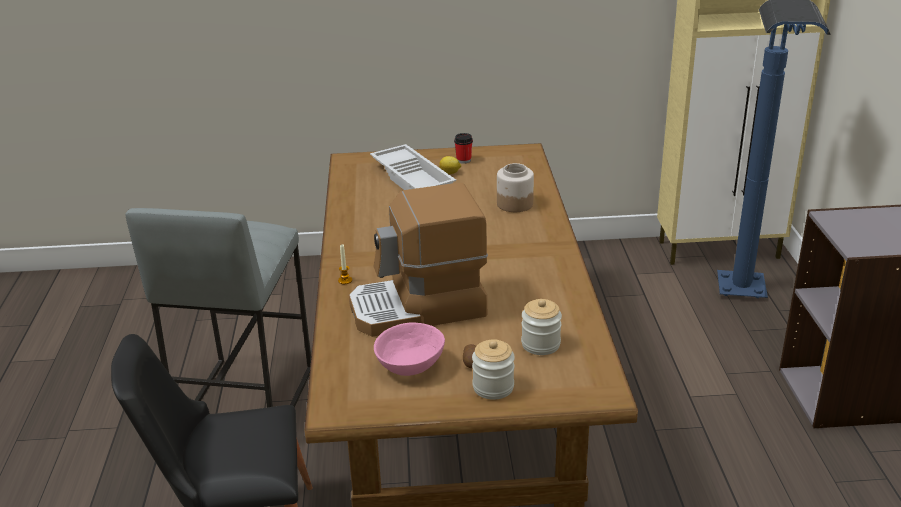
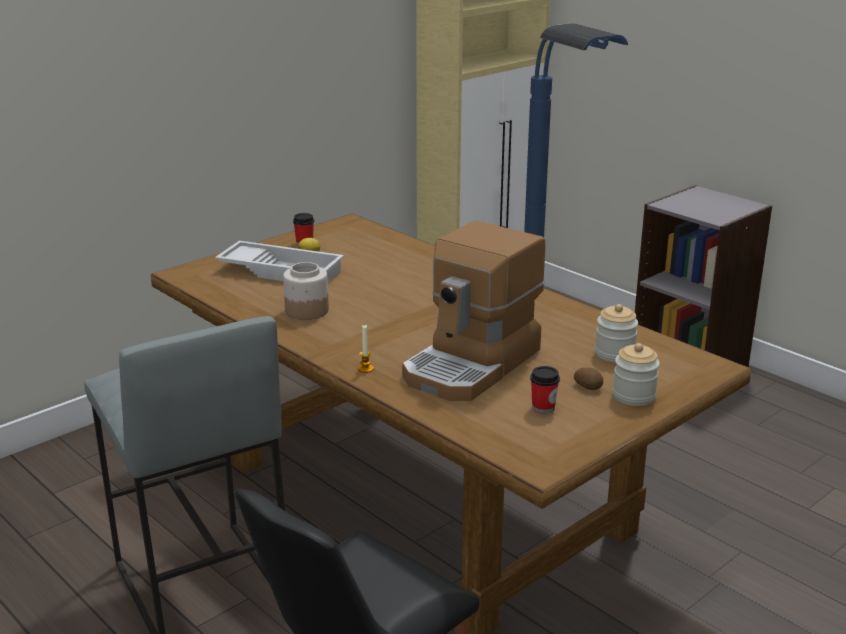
camera: 40 degrees left, 5 degrees down
pink bowl [374,322,445,376] -> cup [530,366,560,414]
jar [497,163,534,212] -> jar moved to [283,262,329,320]

